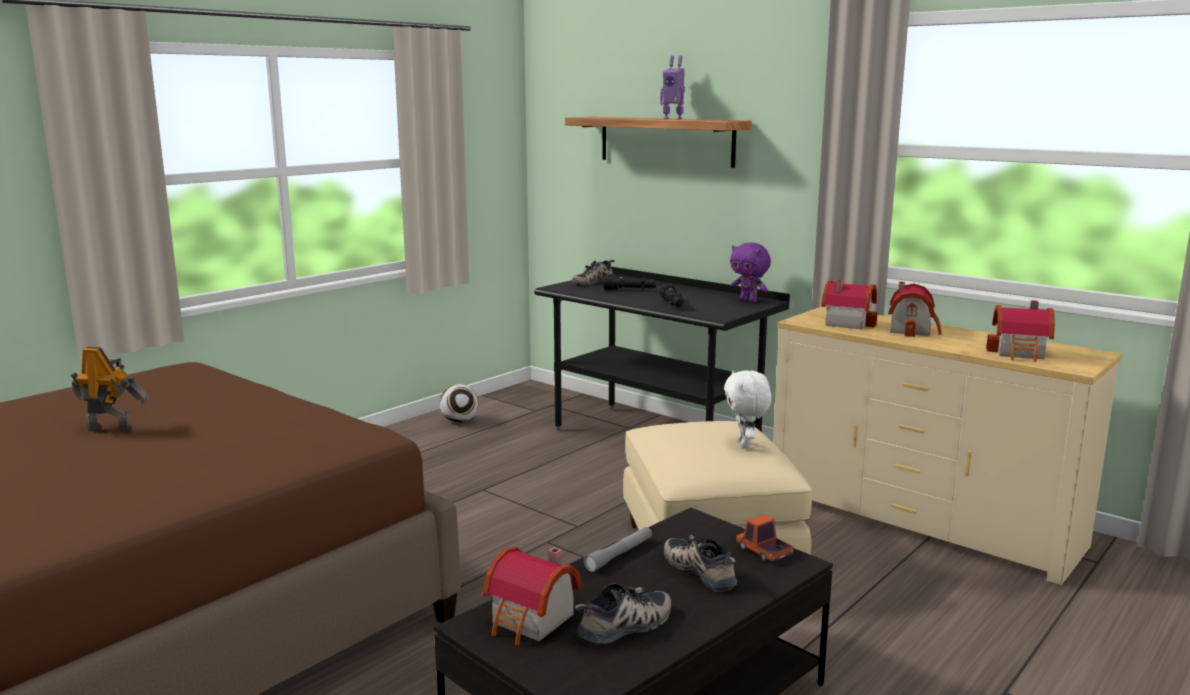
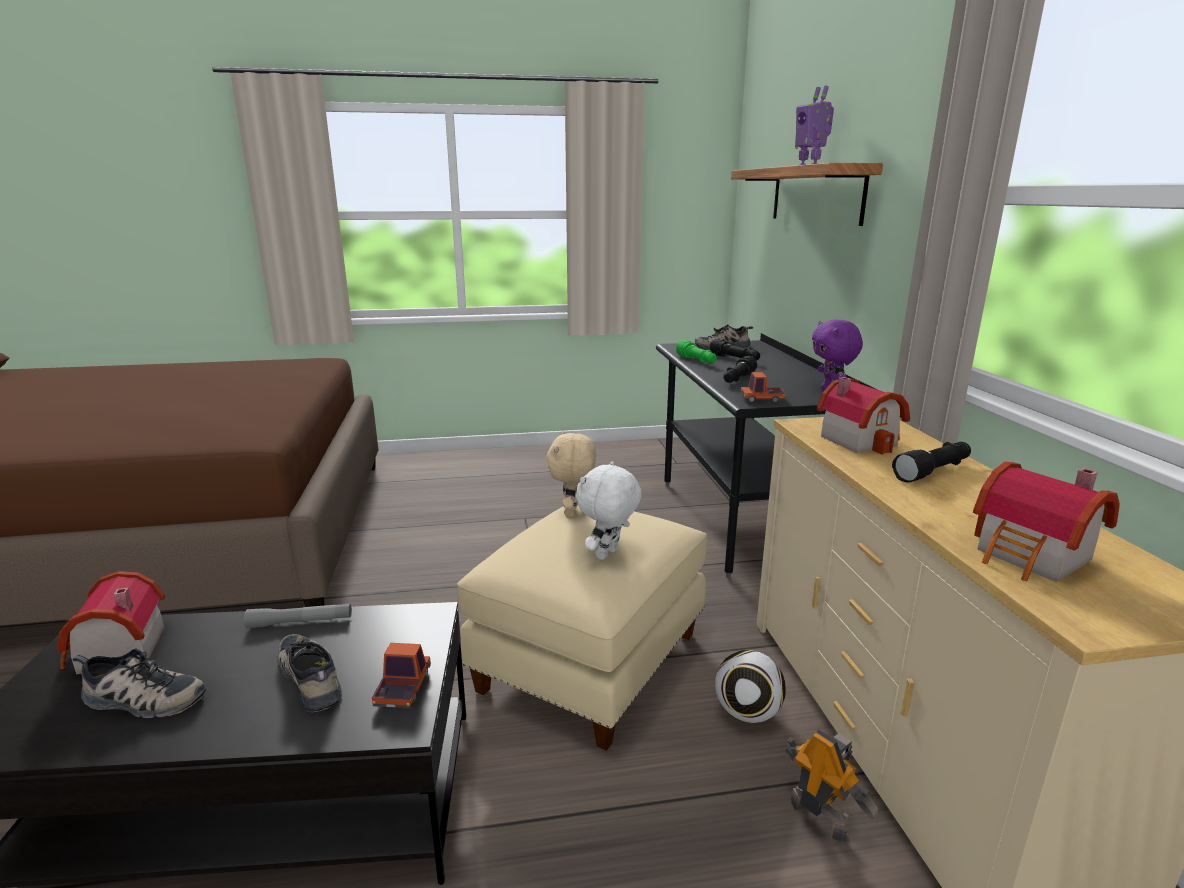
camera: 40 degrees right, 5 degrees up
toy robot [71,347,149,432] -> toy robot moved to [785,730,878,842]
football [440,384,478,423] -> football moved to [715,650,786,723]
shoe [664,534,737,592] -> shoe turned 45 degrees counterclockwise [278,634,342,712]
toy house [888,281,942,337] -> black flashlight [892,442,971,483]
none -> beige plush toy [546,431,596,517]
none -> green flashlight [676,340,717,364]
none -> toy truck [741,372,786,403]

